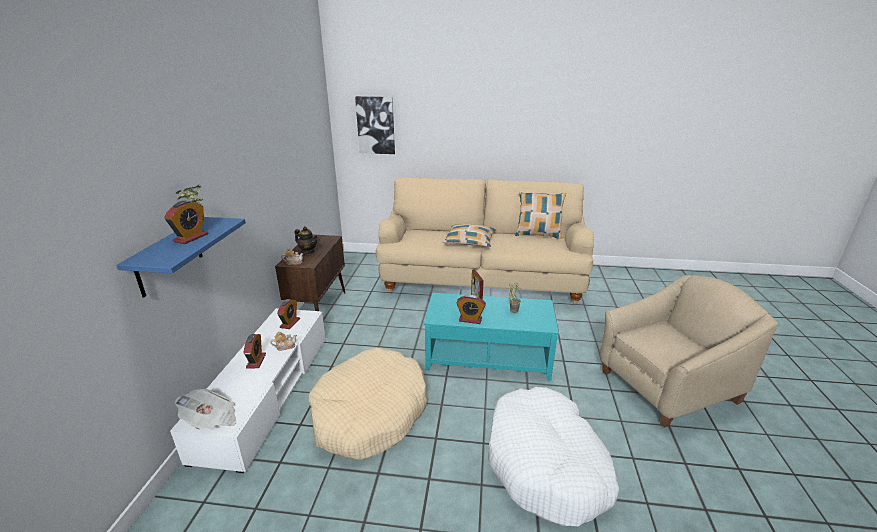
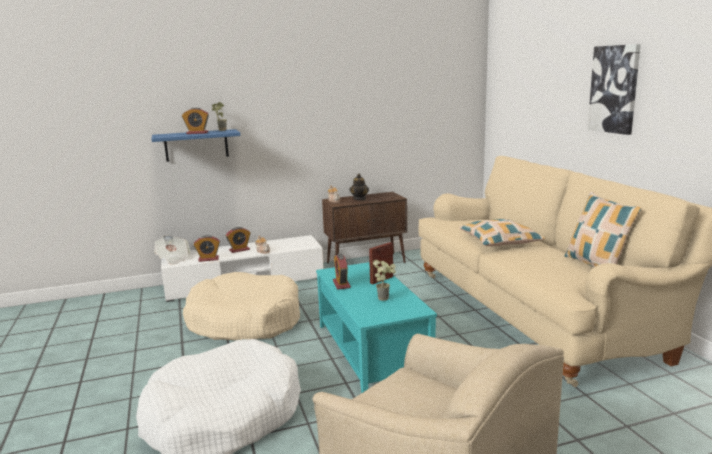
camera: 65 degrees right, 10 degrees down
alarm clock [277,299,300,329] -> alarm clock moved to [194,235,220,262]
picture [355,96,395,154] -> picture moved to [588,44,641,135]

